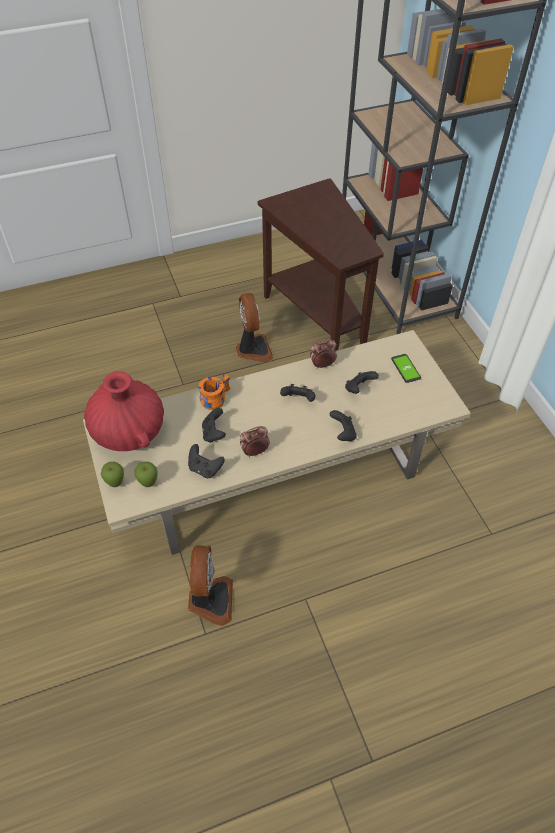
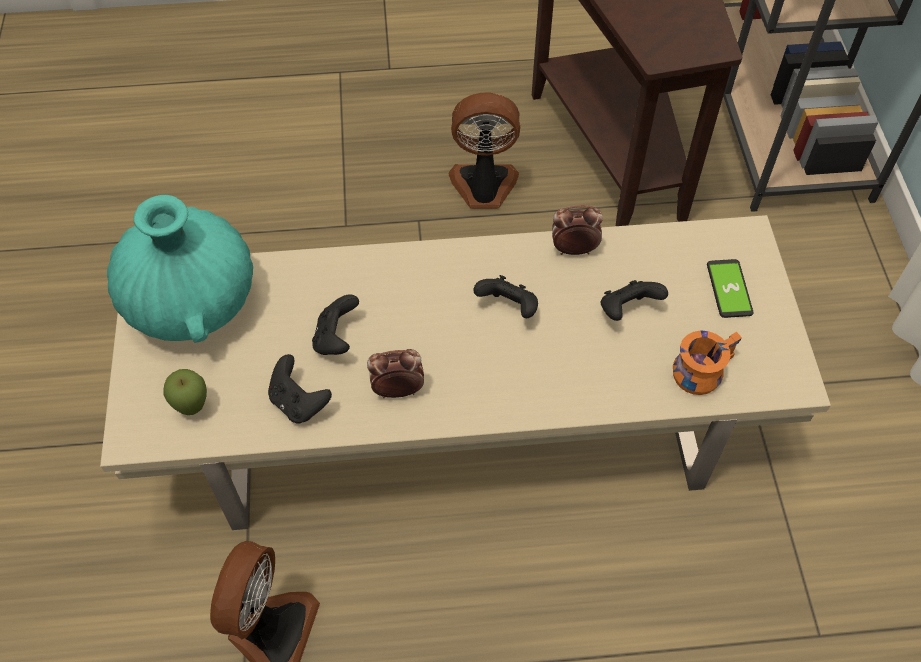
camera: 15 degrees right, 5 degrees up
red vase [84,371,164,451] -> turquoise vase [107,195,253,343]
apple [101,462,124,487] -> none
orange mug [198,375,230,410] -> orange mug moved to [673,330,742,395]
fan [236,293,273,362] -> fan turned 90 degrees counterclockwise [448,92,521,209]
black game controller [330,410,357,442] -> none

